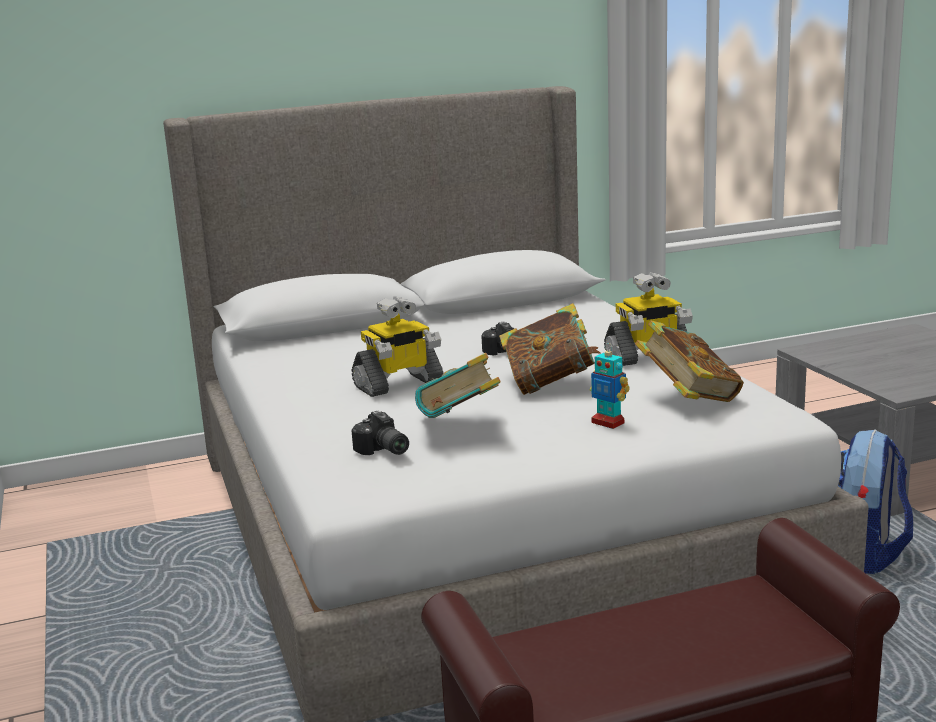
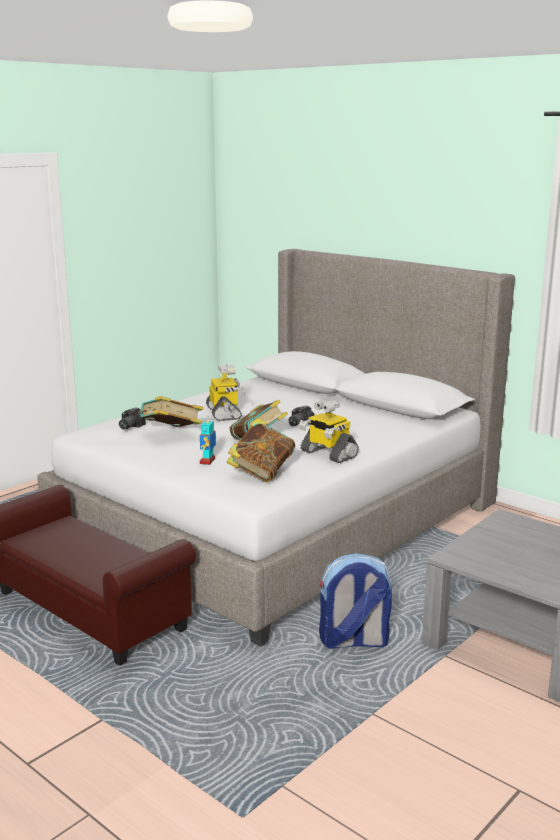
camera: 60 degrees right, 0 degrees up
toy robot [352,296,444,397] -> toy robot turned 135 degrees counterclockwise [206,364,246,421]

